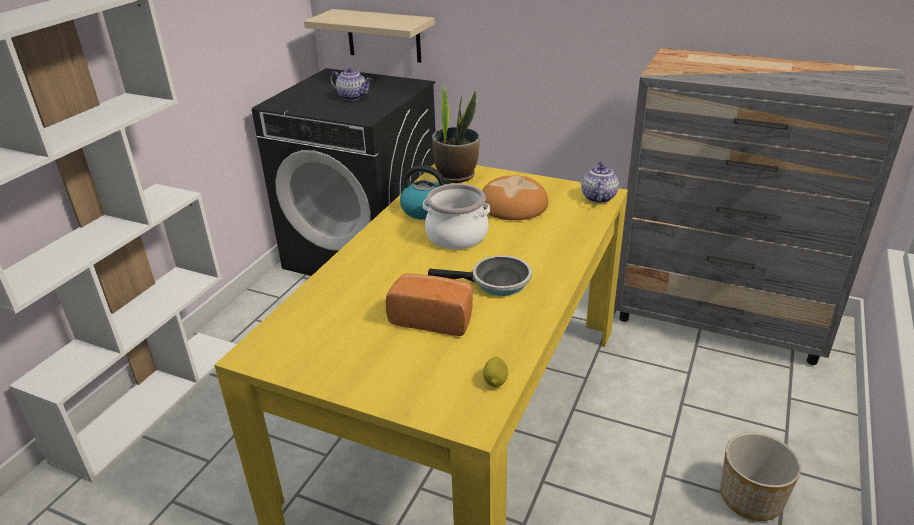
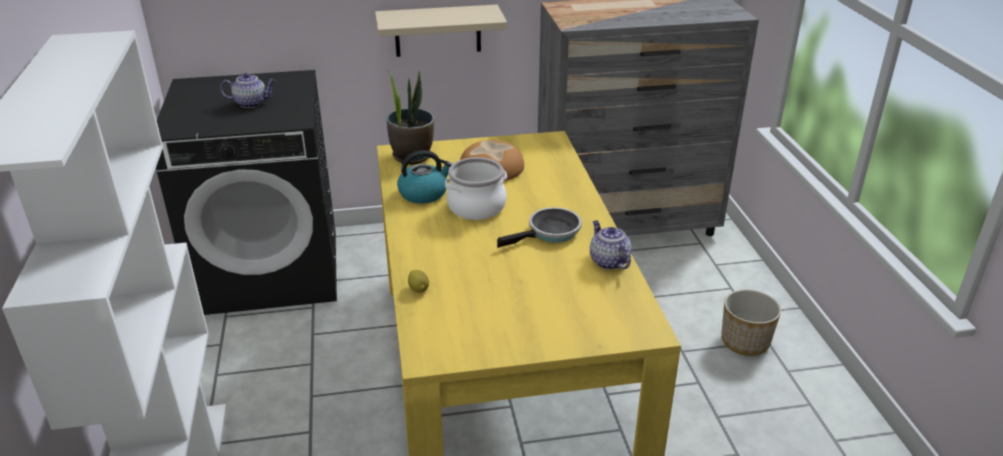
camera: 35 degrees left, 0 degrees up
beige shelf [304,9,435,63] -> beige shelf moved to [375,5,507,57]
bread [386,273,473,336] -> none
lemon [483,357,508,387] -> lemon moved to [408,270,429,293]
teapot [581,162,619,203] -> teapot moved to [590,221,632,270]

